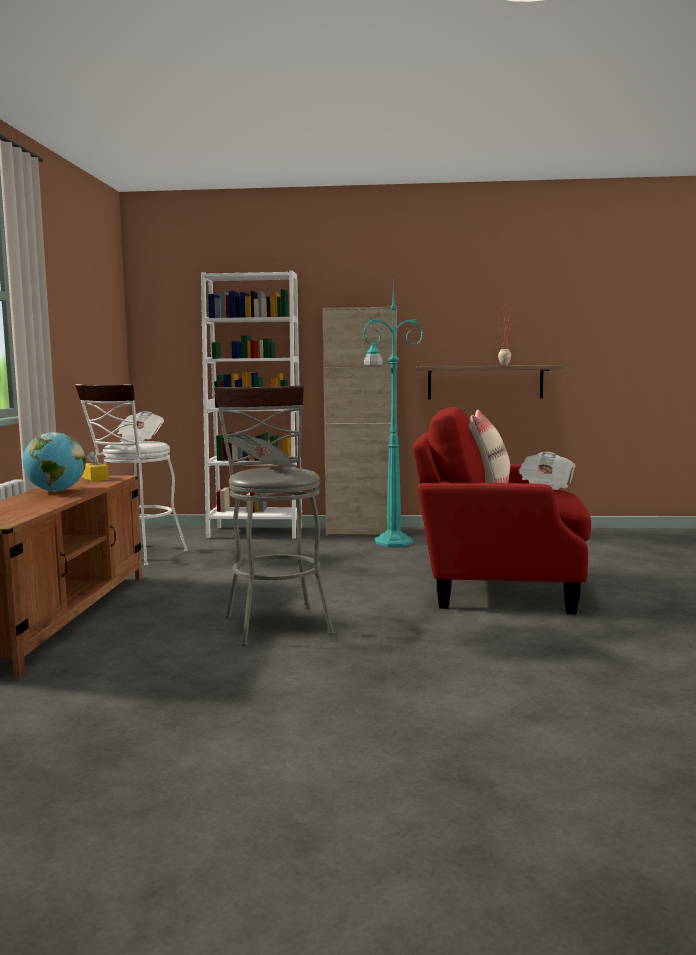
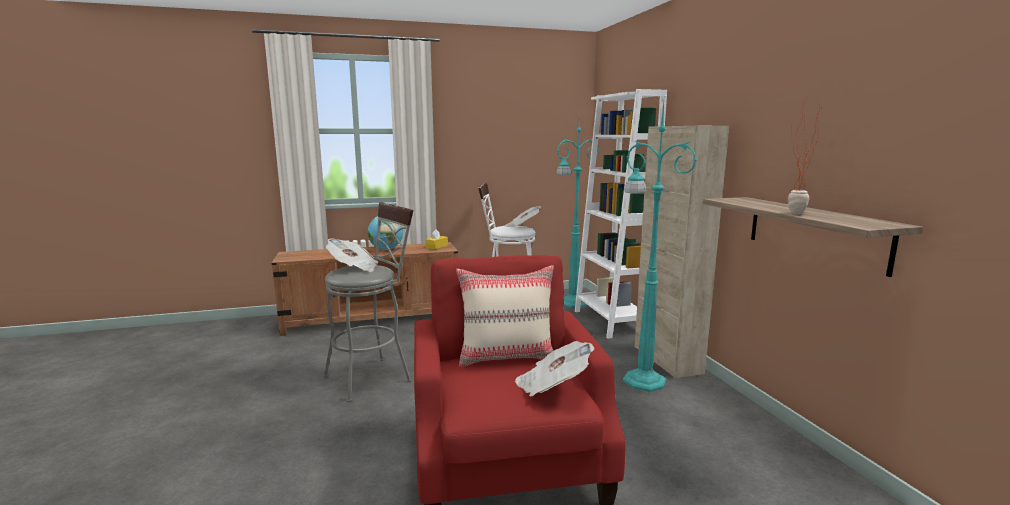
camera: 70 degrees right, 5 degrees up
none -> turquoise floor lamp [556,112,599,308]

